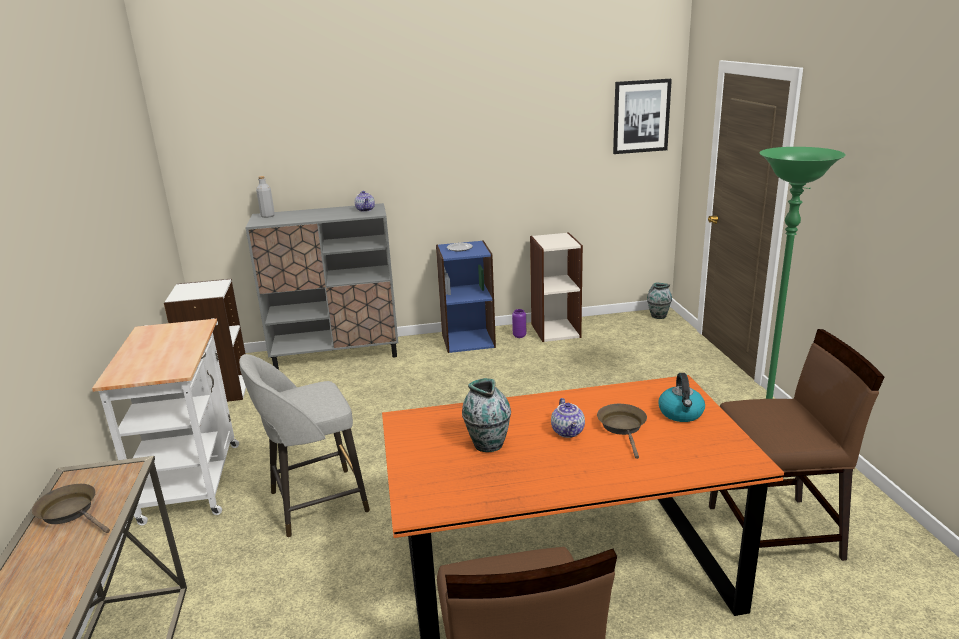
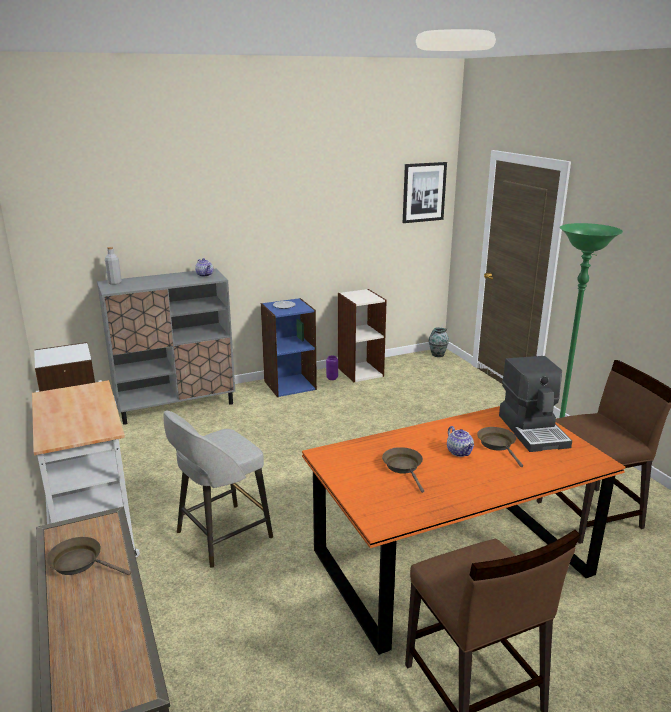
camera: 15 degrees left, 0 degrees up
vase [462,378,511,452] -> brown frying pan [382,447,424,493]
kettle [658,373,705,422] -> coffee machine [499,356,572,452]

